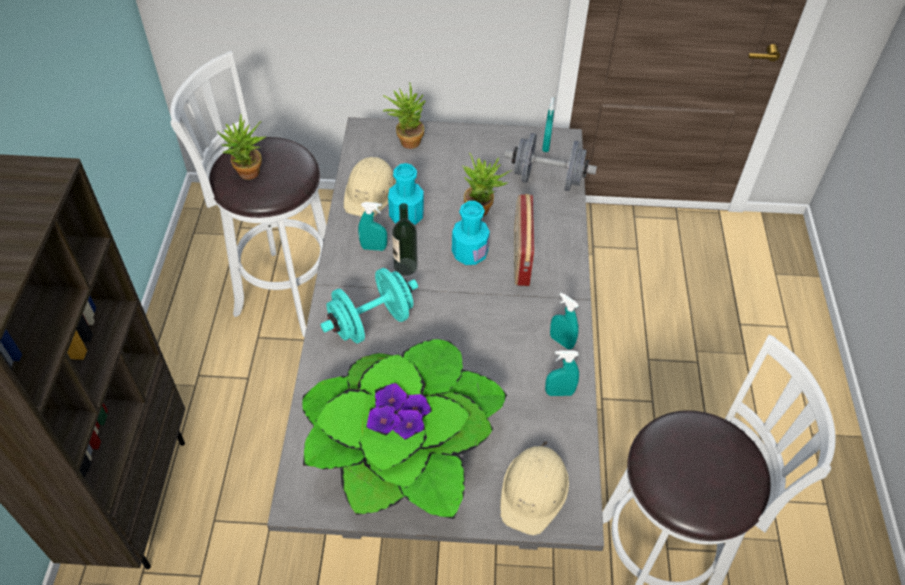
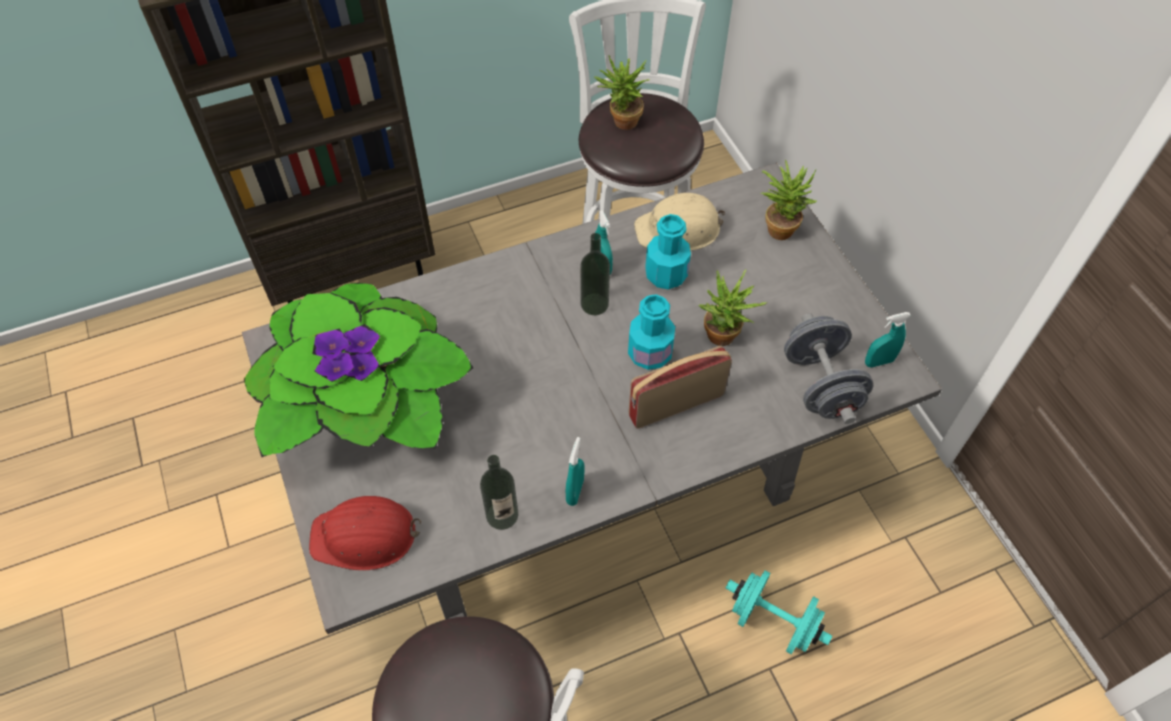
camera: 65 degrees right, 5 degrees up
turquoise dumbbell [320,268,418,344] -> turquoise dumbbell moved to [726,570,832,654]
beige hard hat [500,442,569,535] -> red hard hat [309,496,421,570]
turquoise spray bottle [545,351,579,396] -> bottle [480,455,518,530]

